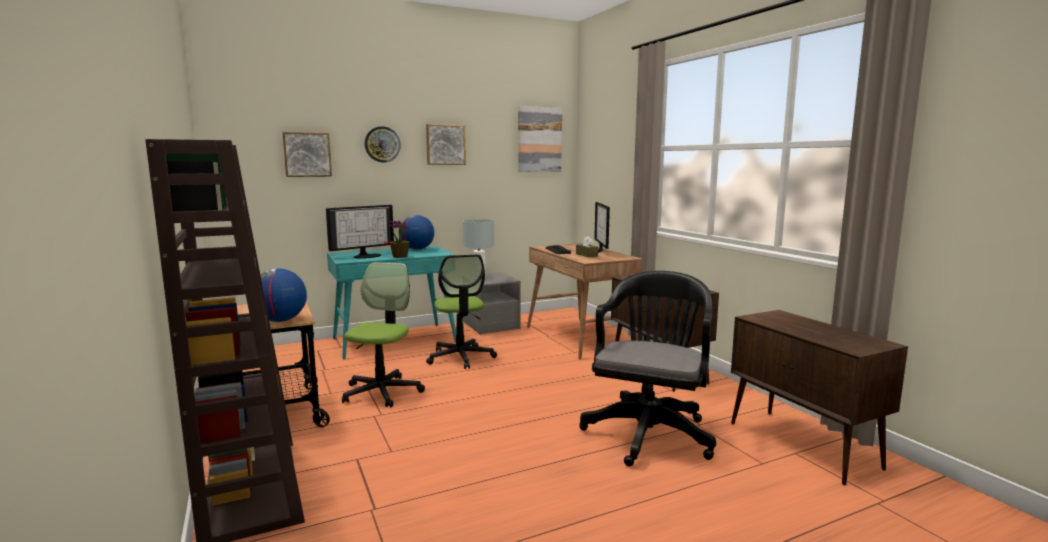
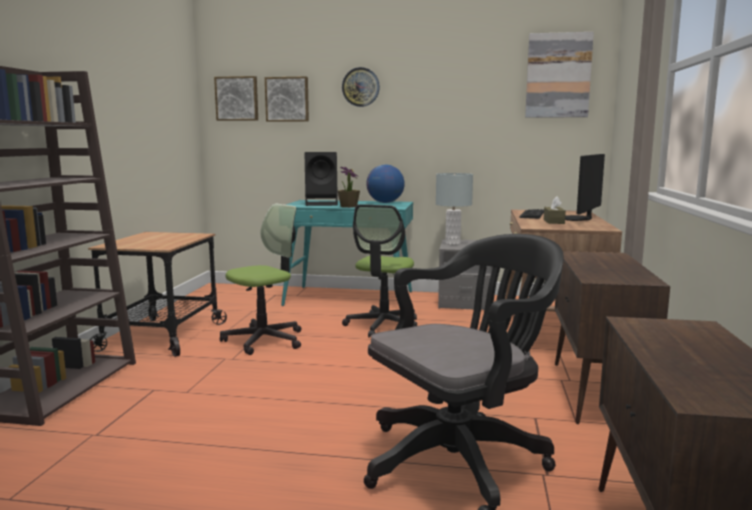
camera: 35 degrees right, 0 degrees up
globe [260,268,307,322] -> none
monitor [326,205,394,258] -> black speaker [305,152,338,206]
picture [426,124,466,165] -> picture moved to [214,76,258,121]

